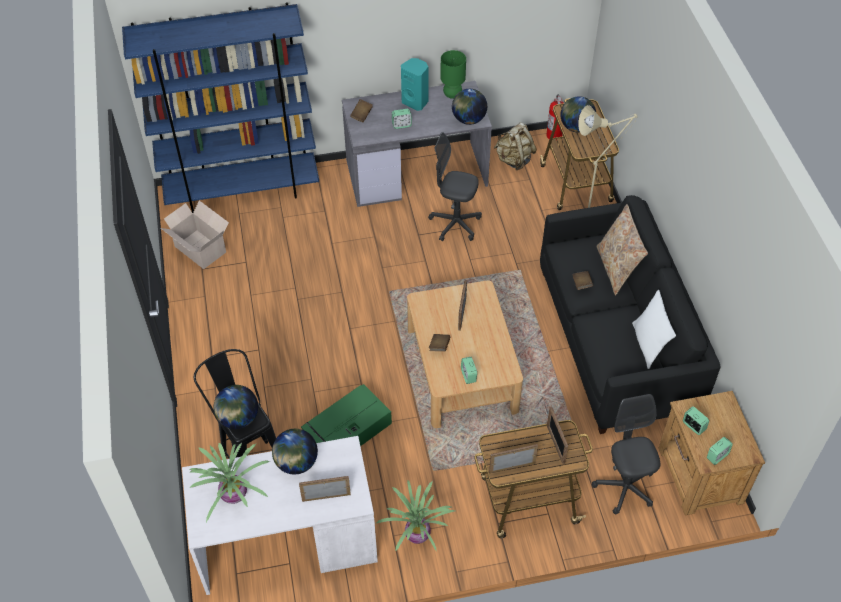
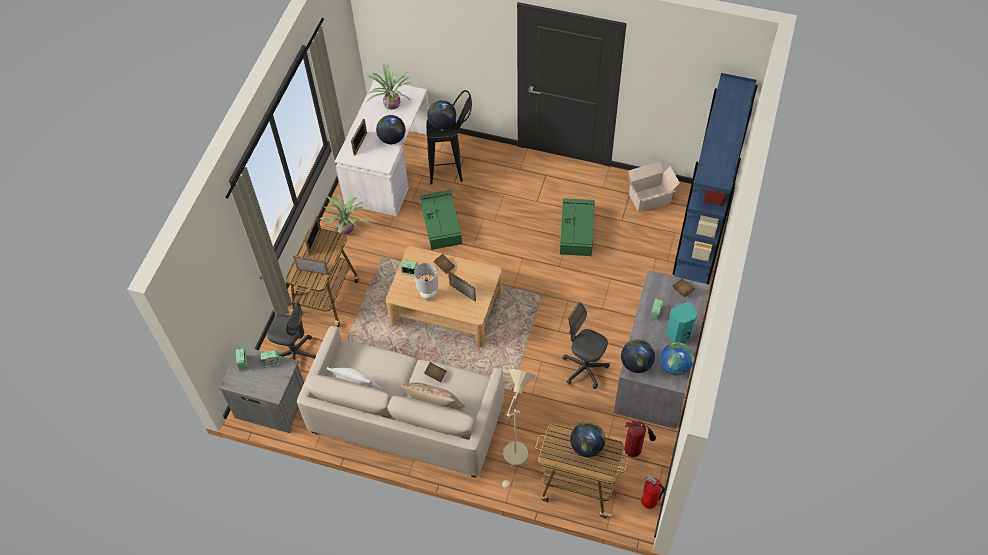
camera: 120 degrees right, 5 degrees up
grey office chair [428,132,482,241] -> grey office chair turned 105 degrees counterclockwise [562,302,610,389]
green table lamp [440,50,466,99] -> globe [660,342,694,376]
beige backpack [494,123,537,170] -> fire extinguisher [624,420,656,457]
black sofa [540,195,720,434] -> beige sofa [297,326,504,478]
brown nightstand [659,391,765,515] -> grey nightstand [219,345,304,433]
none -> grey table lamp [414,263,438,300]
none -> green storage box [560,198,595,256]

